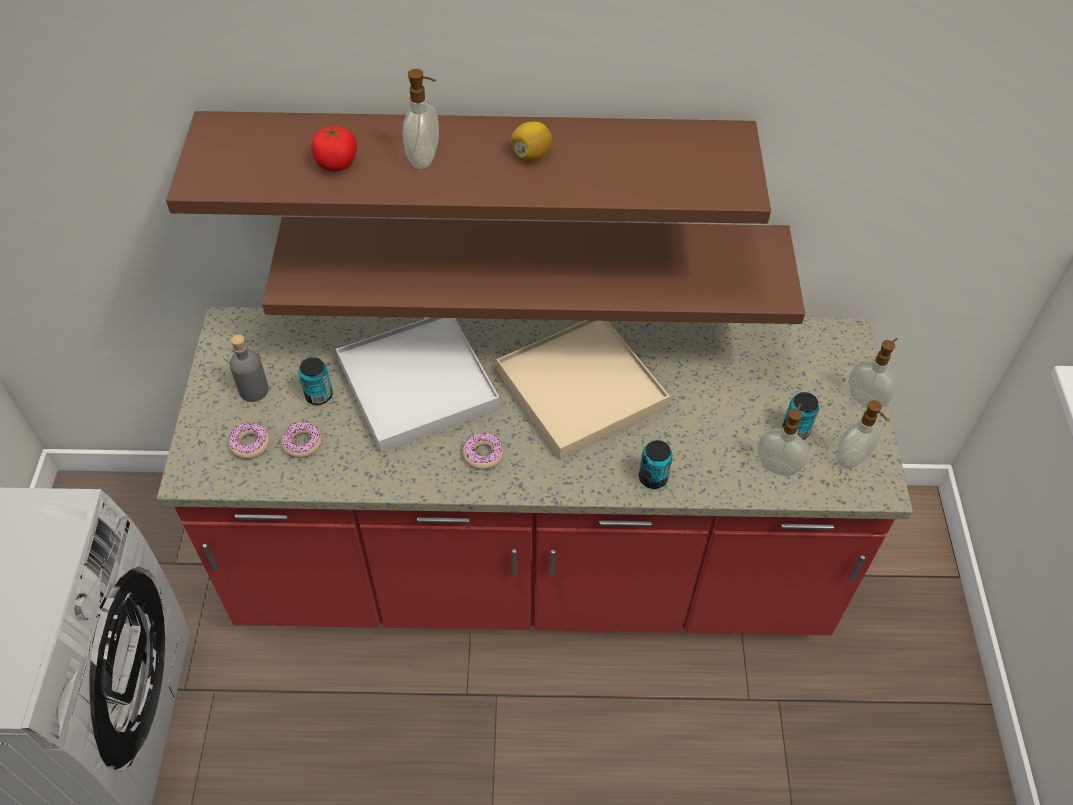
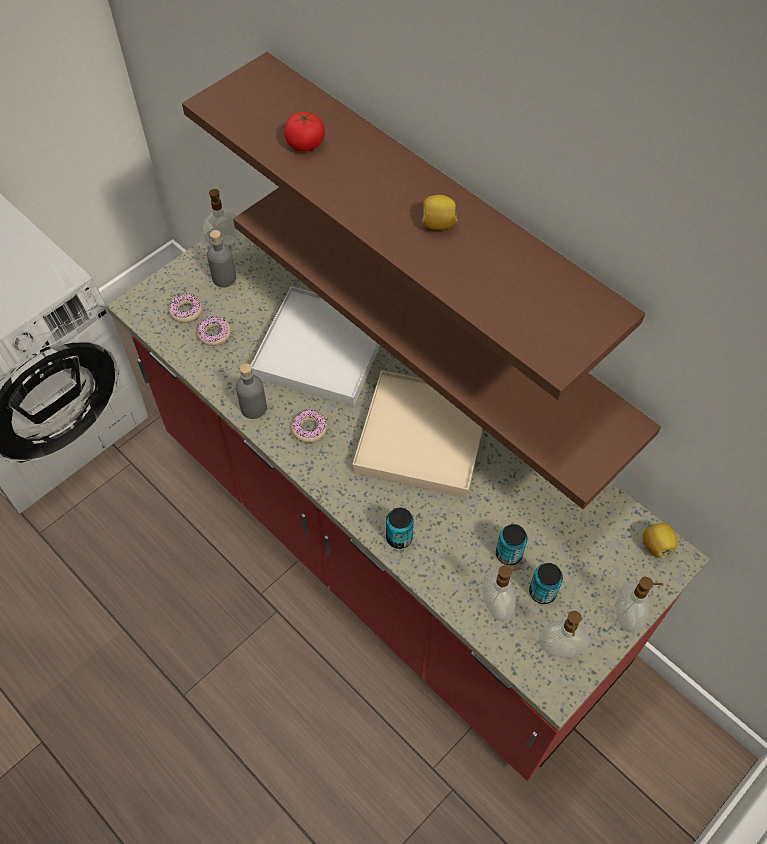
camera: 45 degrees right, 5 degrees up
can [299,357,333,405] -> can moved to [496,524,527,565]
soap dispenser [403,69,439,169] -> soap dispenser moved to [203,189,239,246]
none -> grey bottle [236,363,267,419]
none -> lemon [643,523,677,558]

